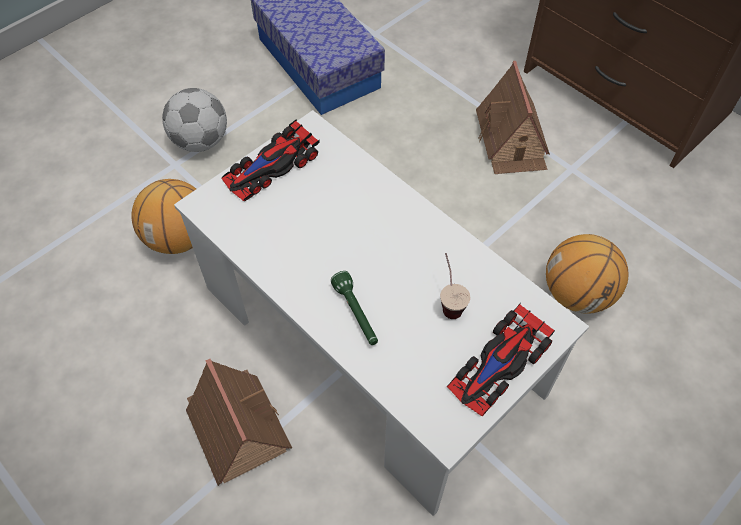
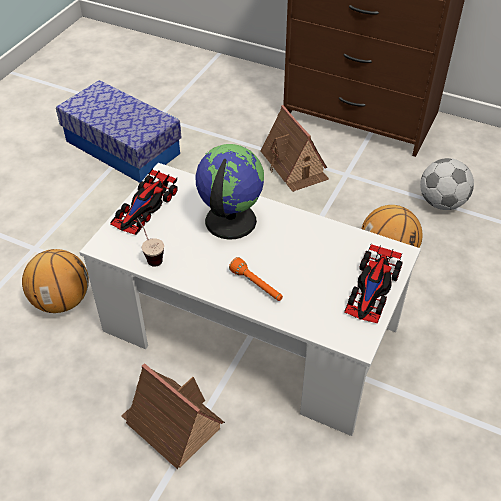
camera: 20 degrees left, 10 degrees down
football [162,88,227,152] -> football moved to [420,158,474,210]
green flashlight [331,271,378,345] -> orange flashlight [229,257,283,301]
cup [440,253,470,319] -> cup moved to [137,218,164,267]
none -> globe [195,144,264,240]

